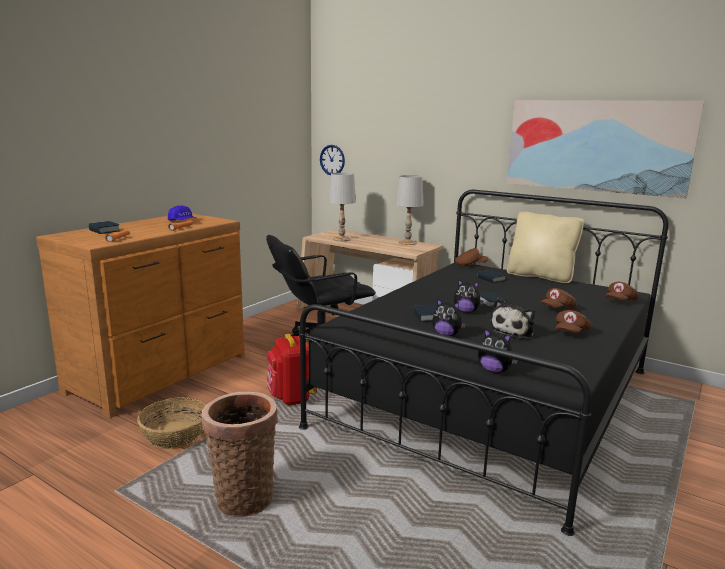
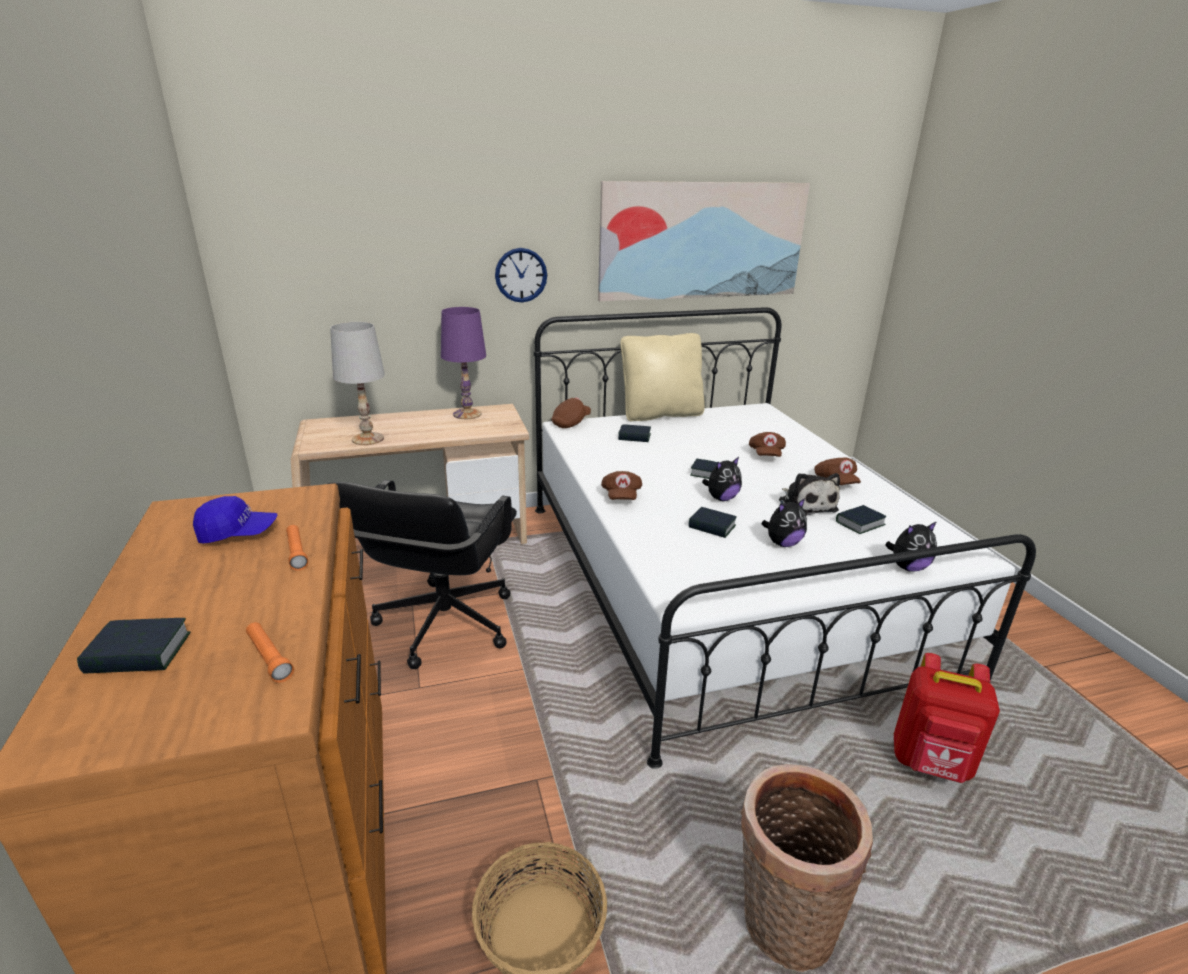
camera: 50 degrees left, 10 degrees up
red backpack [267,334,317,406] -> red backpack moved to [894,653,1000,783]
black bed [299,190,669,536] -> white bed [534,307,1036,769]
wall clock [320,145,345,175] -> wall clock moved to [495,248,547,302]
white table lamp [395,175,424,245] -> purple table lamp [441,307,486,419]
brown cap [606,281,639,301] -> brown cap moved to [601,471,642,500]
none -> book [836,505,887,534]

